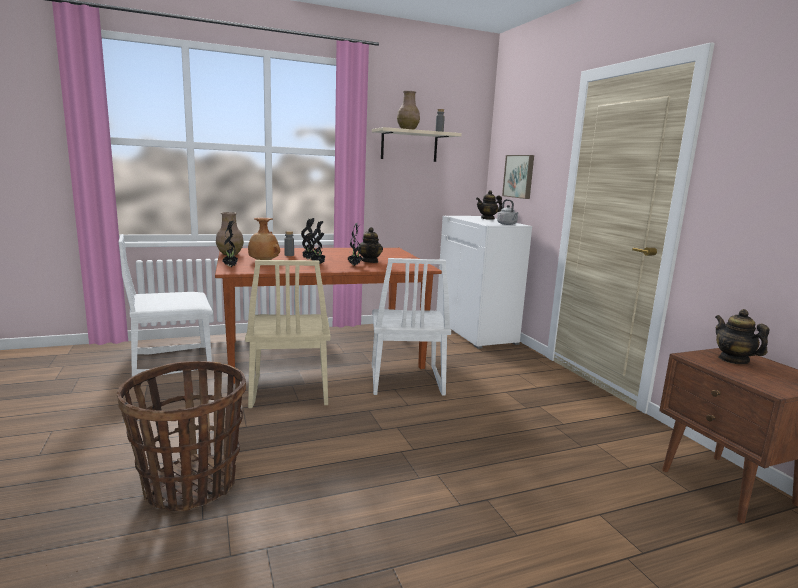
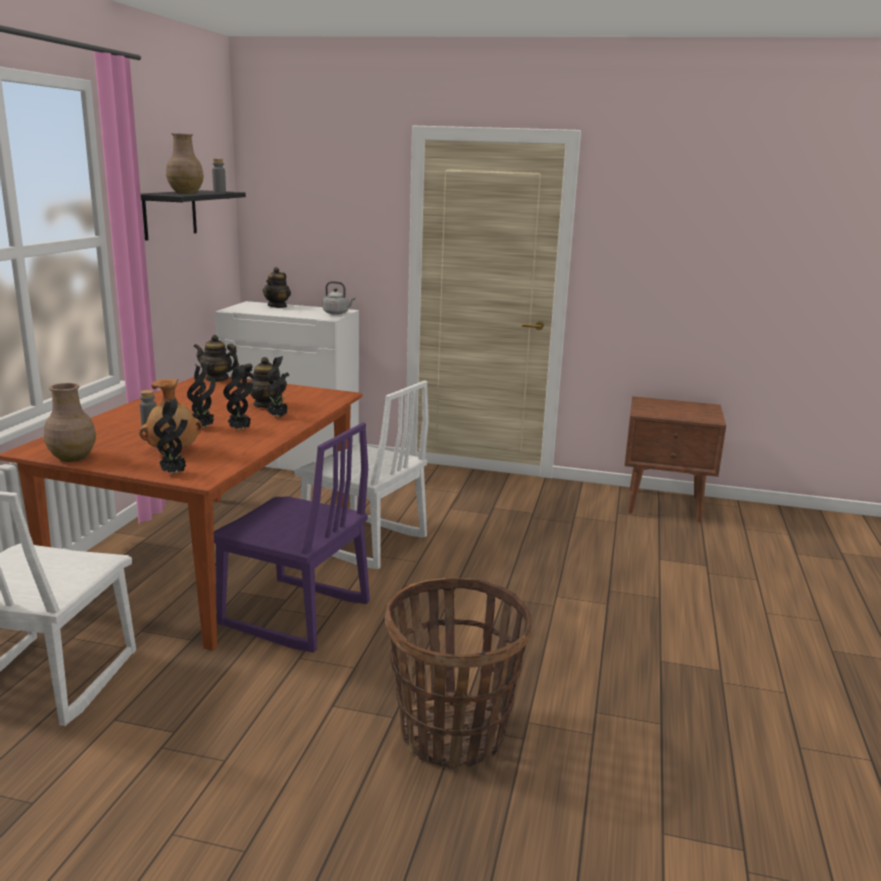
camera: 55 degrees left, 5 degrees up
beige chair [245,260,331,408] -> purple chair [214,422,370,652]
beige shelf [372,127,462,162] -> black shelf [141,190,246,241]
picture [502,155,534,199] -> none
teapot [715,309,769,364] -> teapot moved to [194,335,239,382]

